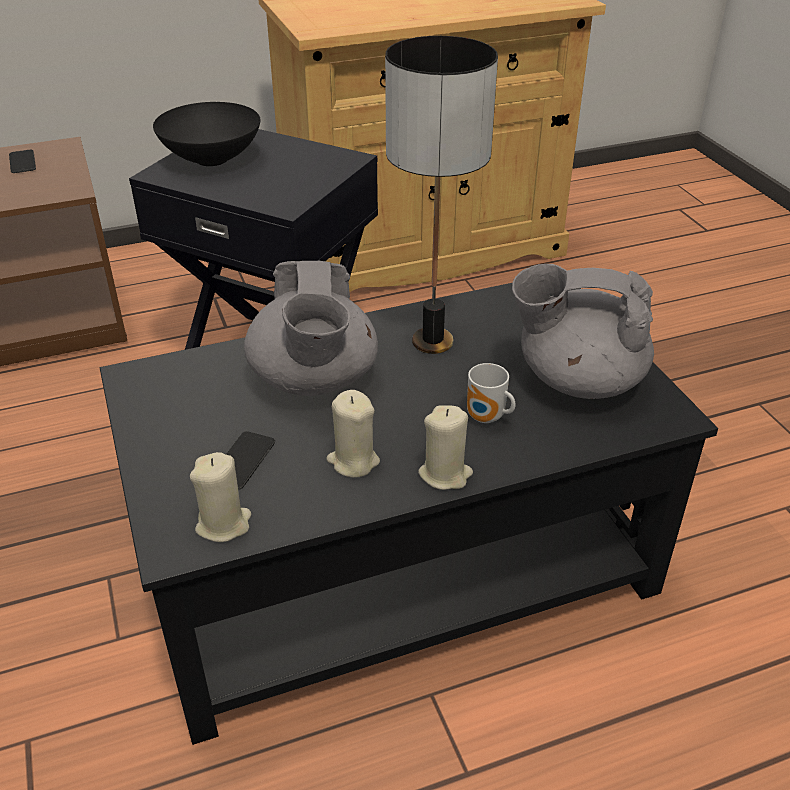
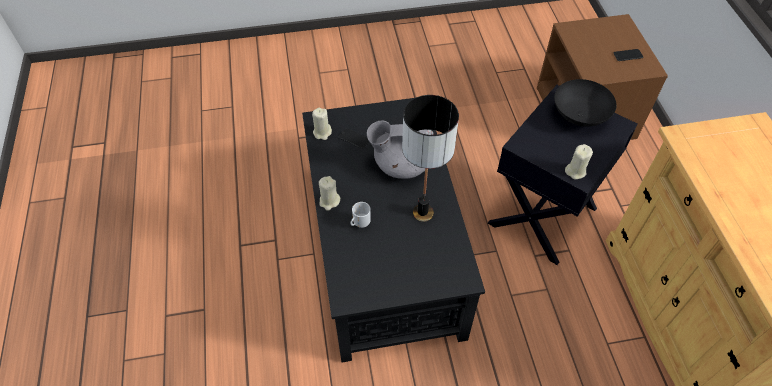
camera: 100 degrees right, 15 degrees up
beige candle [327,390,380,478] -> beige candle moved to [565,144,593,179]
grey teapot [512,264,654,399] -> none

